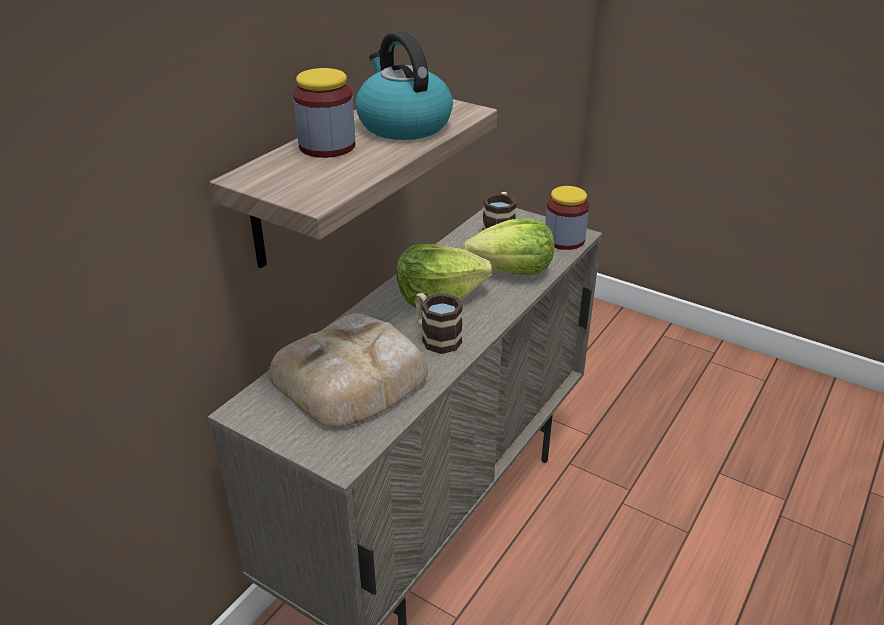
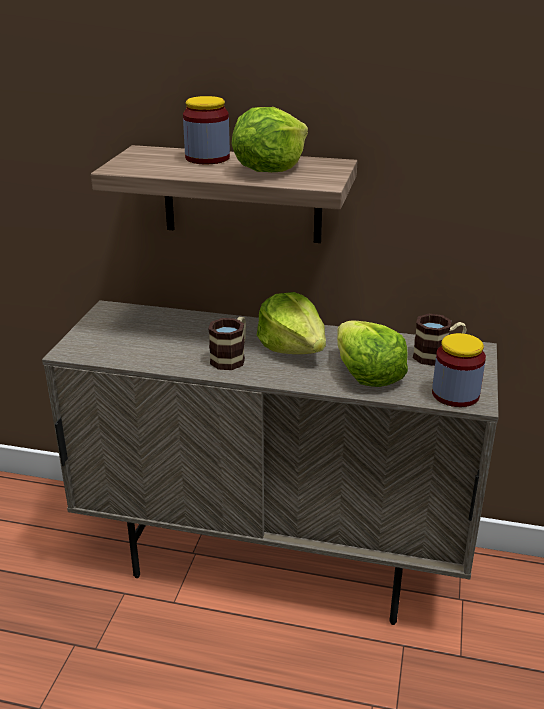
camera: 70 degrees right, 5 degrees down
bread [269,313,428,428] -> none
kettle [356,31,453,140] -> lettuce [231,107,308,172]

